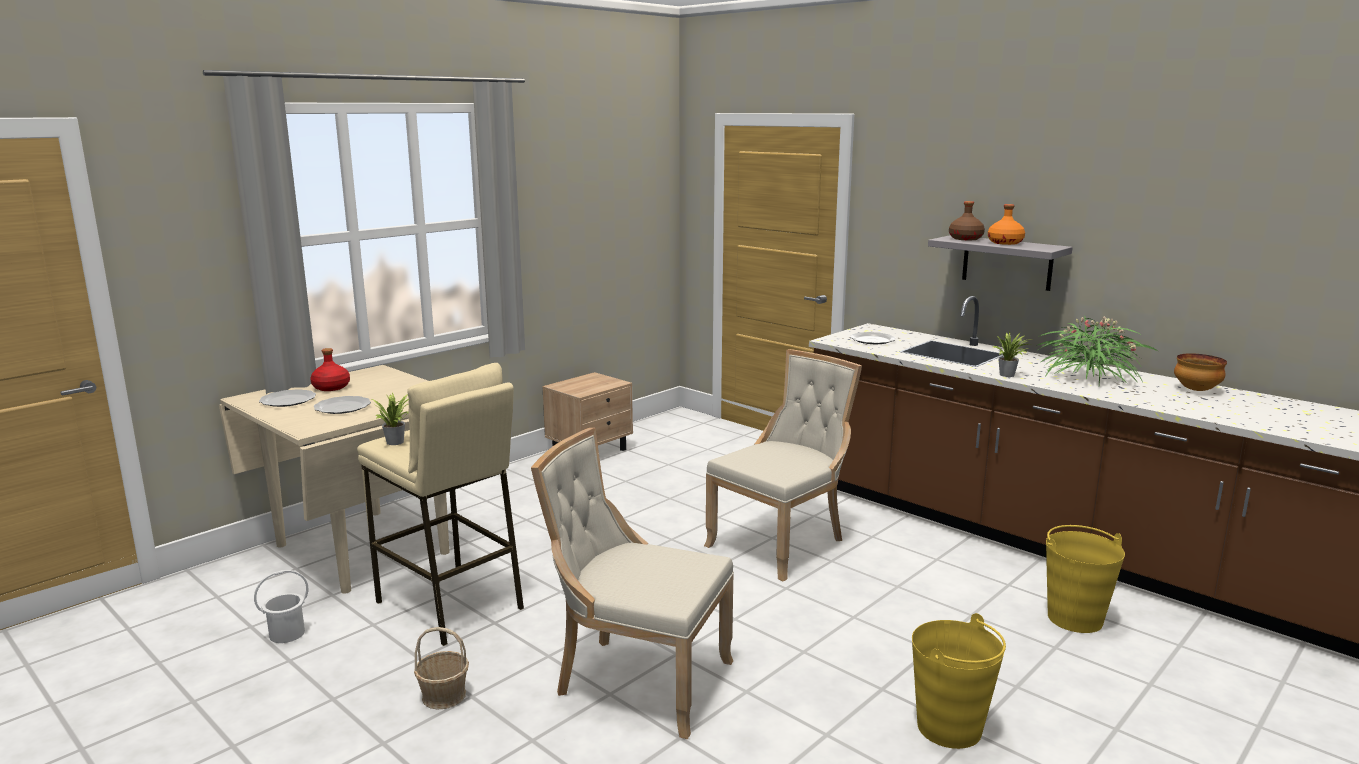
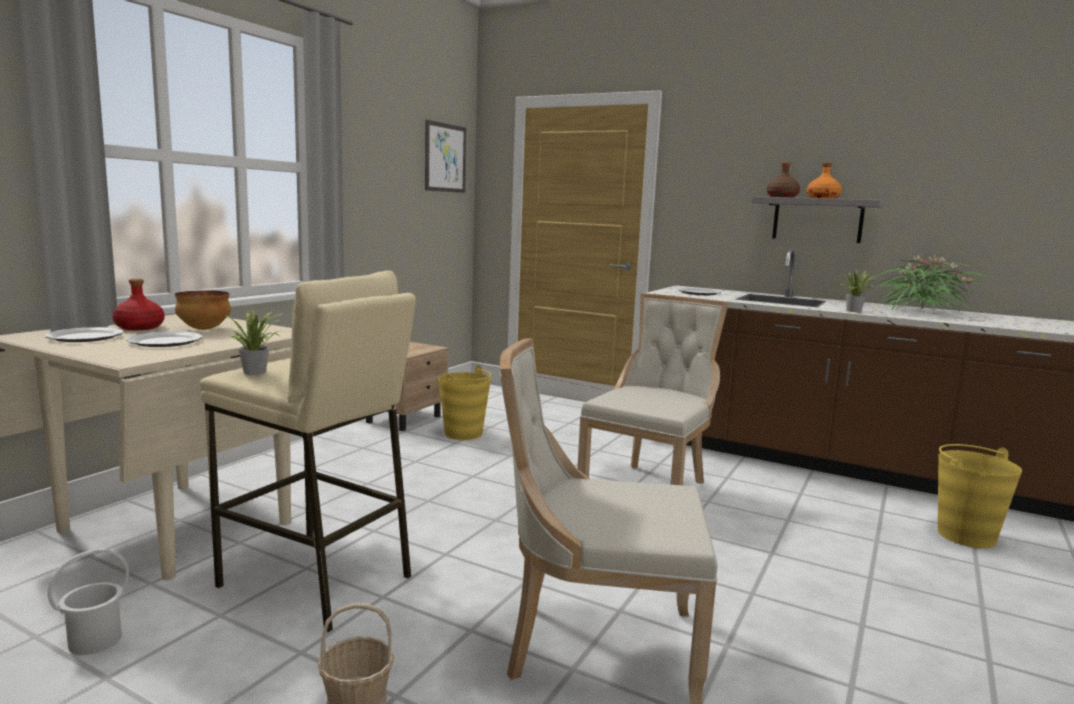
camera: 15 degrees left, 5 degrees down
yellow bucket [912,613,1006,749] -> yellow bucket moved to [438,365,491,440]
bowl [1174,353,1227,391] -> bowl moved to [175,290,231,330]
none -> picture [425,120,466,193]

